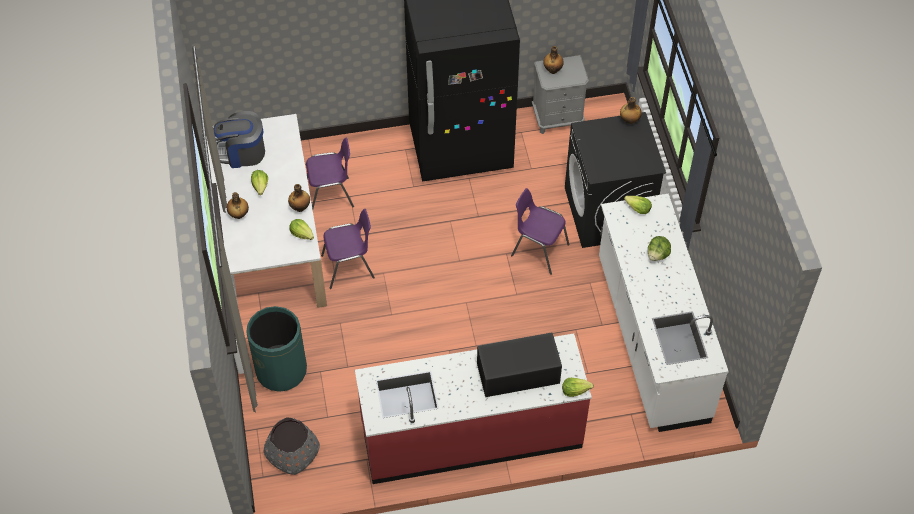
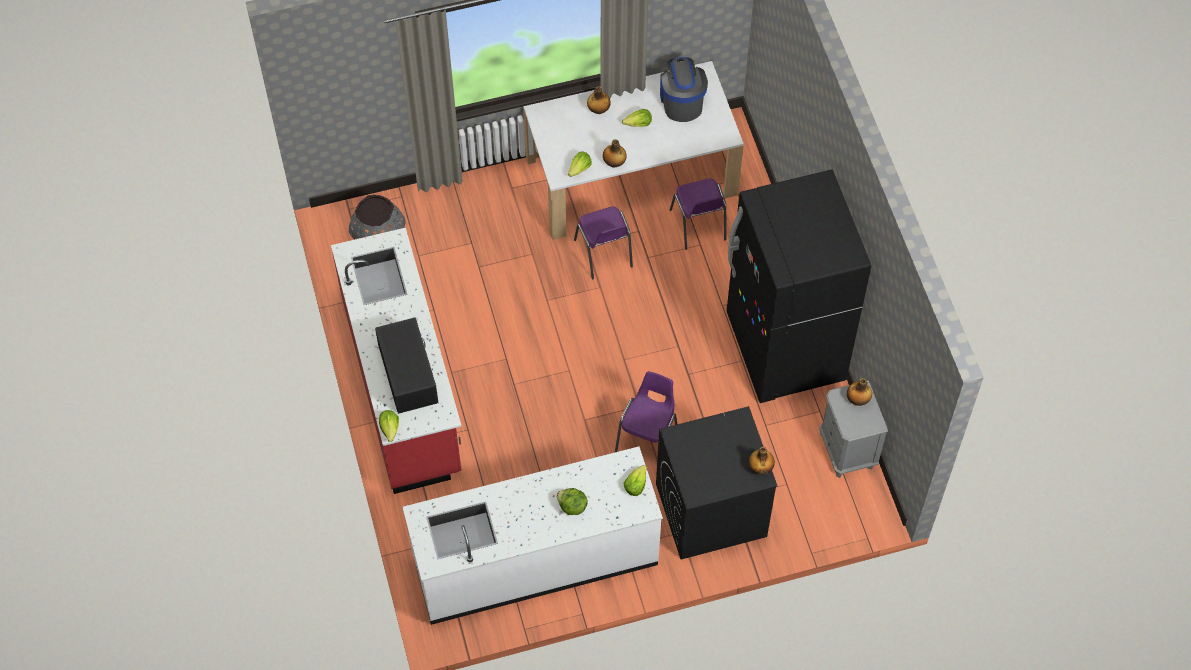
camera: 85 degrees right, 5 degrees up
green trash can [246,306,307,392] -> none

